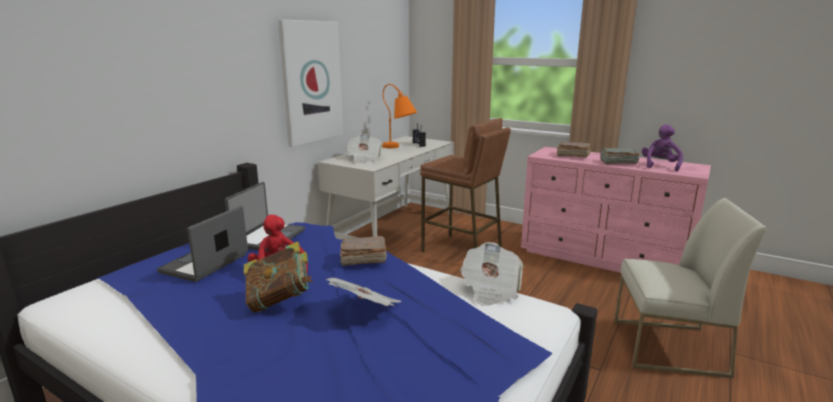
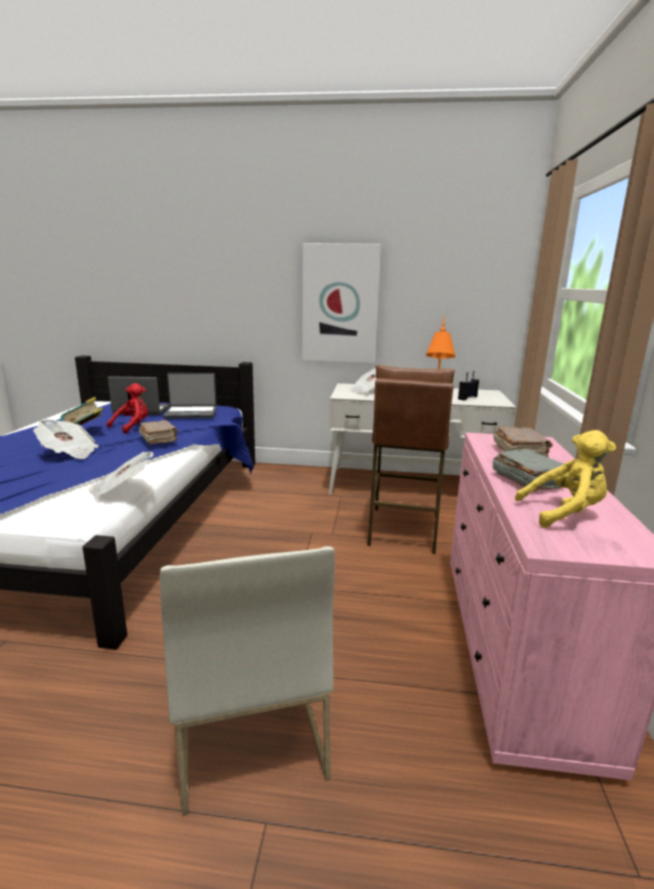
camera: 65 degrees right, 0 degrees up
purple plush toy [642,124,683,171] -> yellow plush toy [515,430,616,528]

